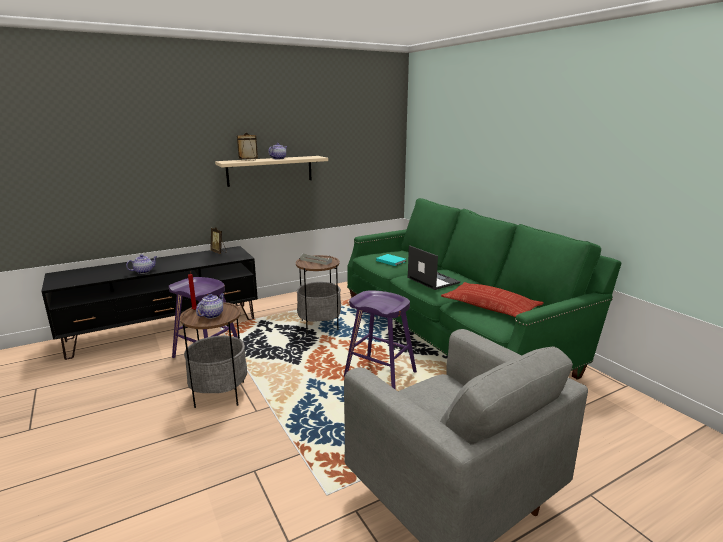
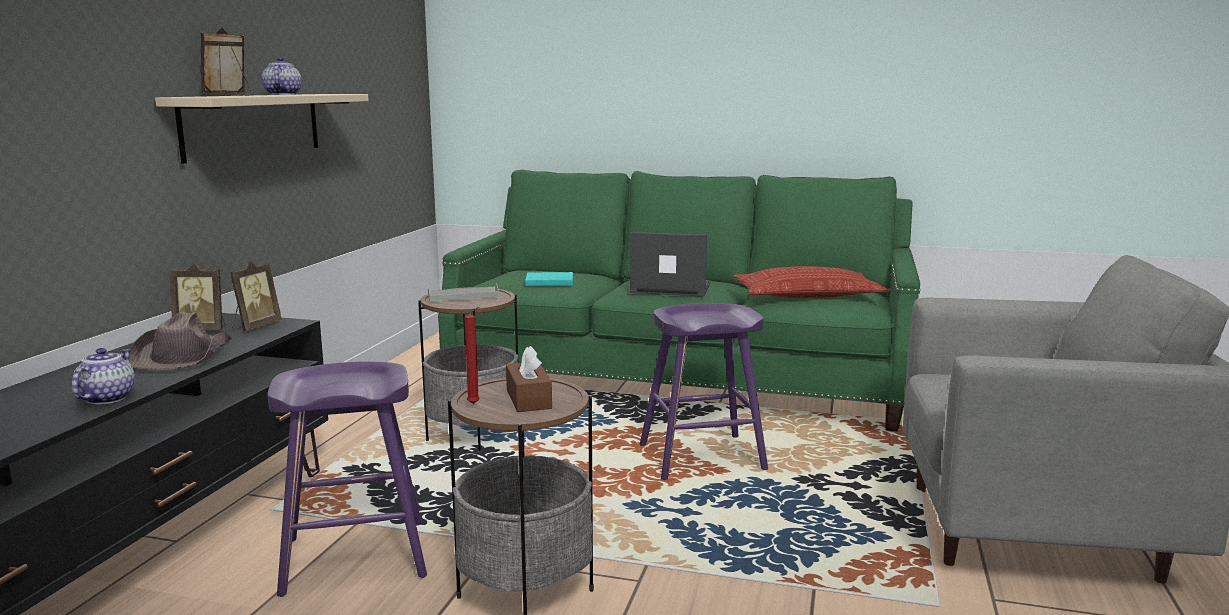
camera: 45 degrees left, 5 degrees down
teapot [196,293,224,318] -> brown tissue box [506,346,552,412]
none -> brown hat [129,312,232,370]
none -> picture frame [230,261,281,331]

